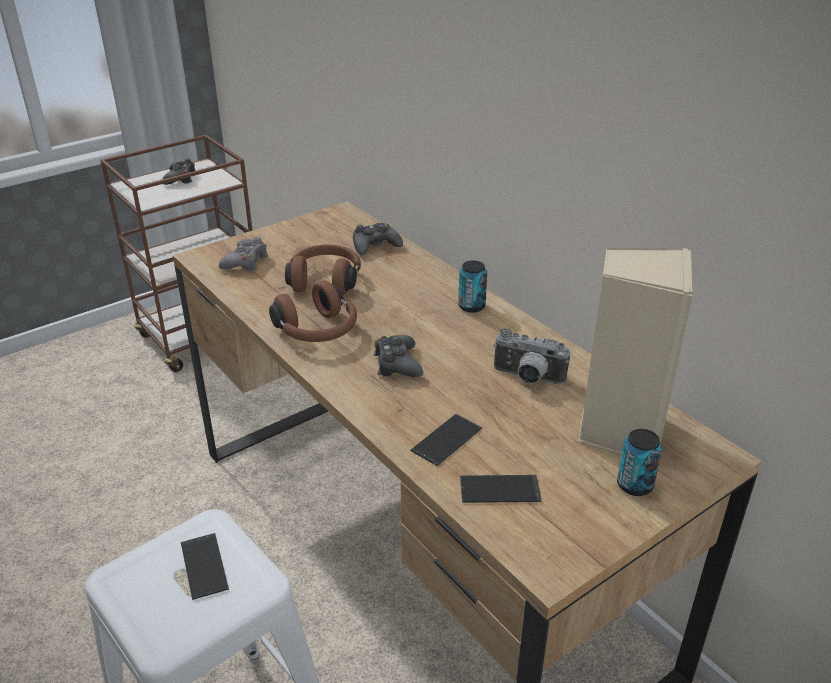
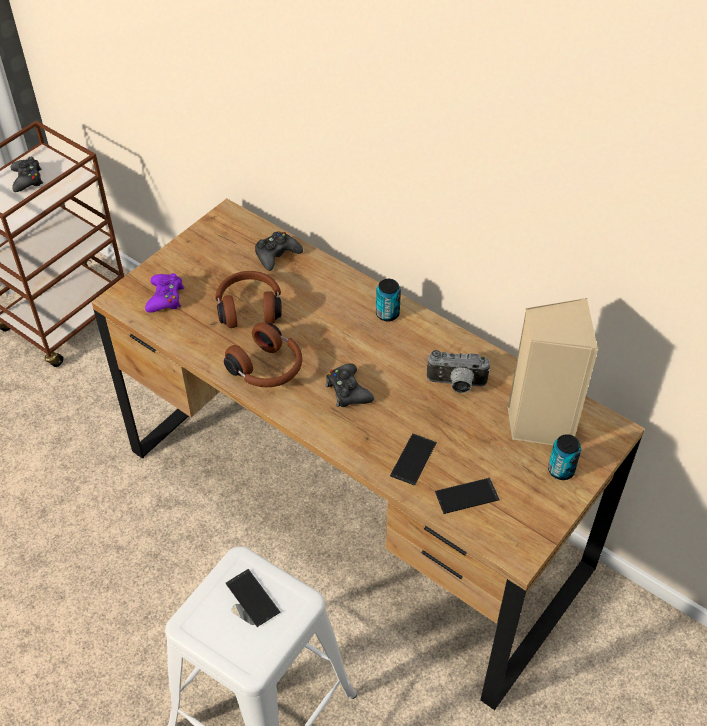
camera: 15 degrees left, 15 degrees up
grey game controller [219,237,268,271] -> purple game controller [145,273,184,312]

